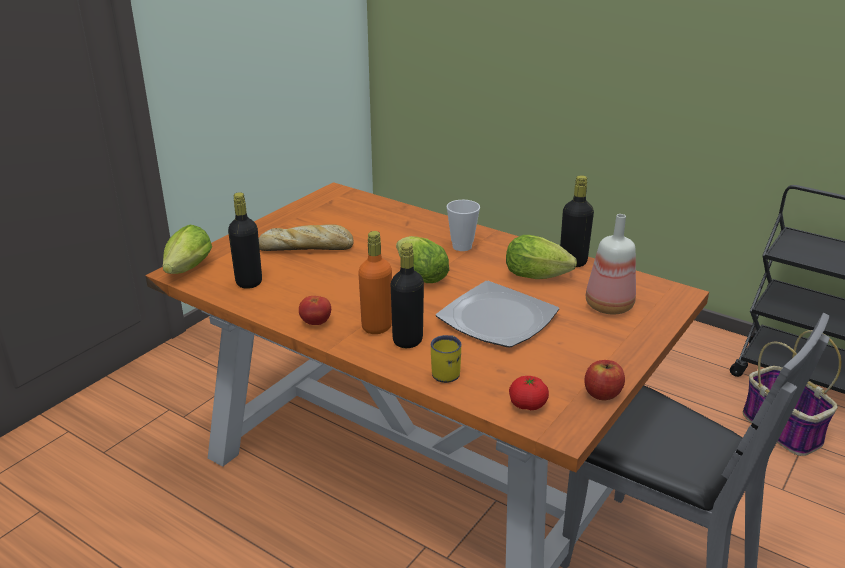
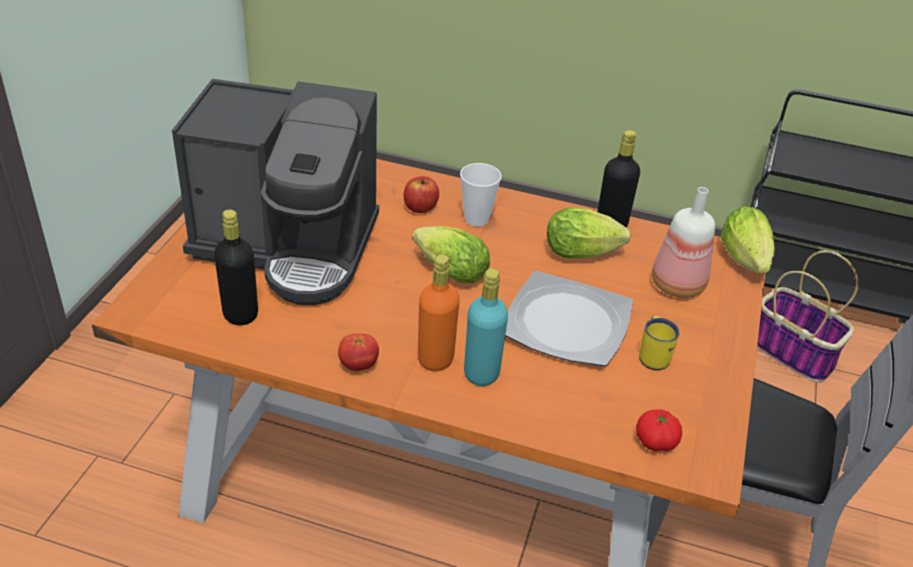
camera: 20 degrees left, 10 degrees up
lettuce [163,225,212,274] -> lettuce moved to [720,206,775,273]
bread [259,224,354,251] -> coffee machine [172,79,379,305]
black bottle [391,243,424,348] -> turquoise bottle [464,268,508,386]
yellow mug [431,335,461,383] -> yellow mug moved to [639,316,680,370]
apple [584,360,625,400] -> apple moved to [404,176,439,213]

